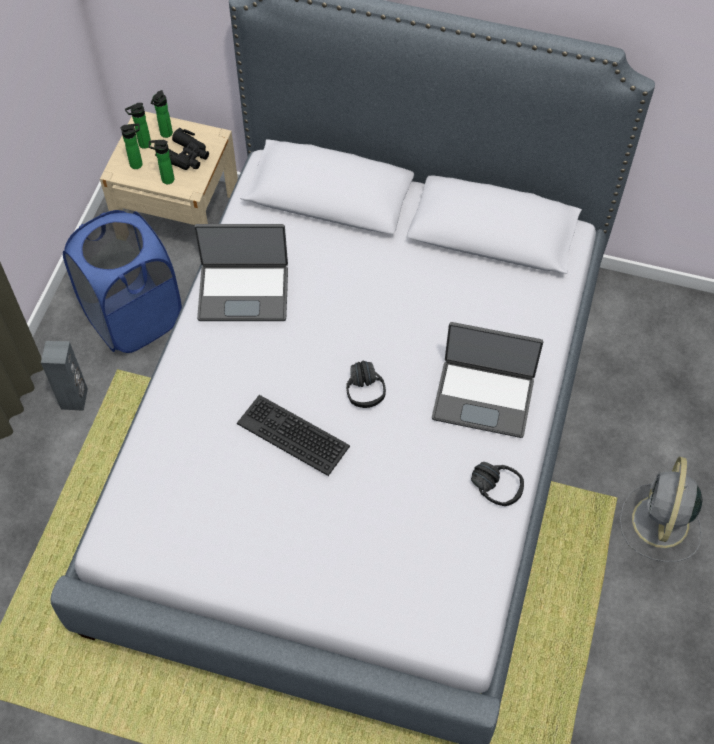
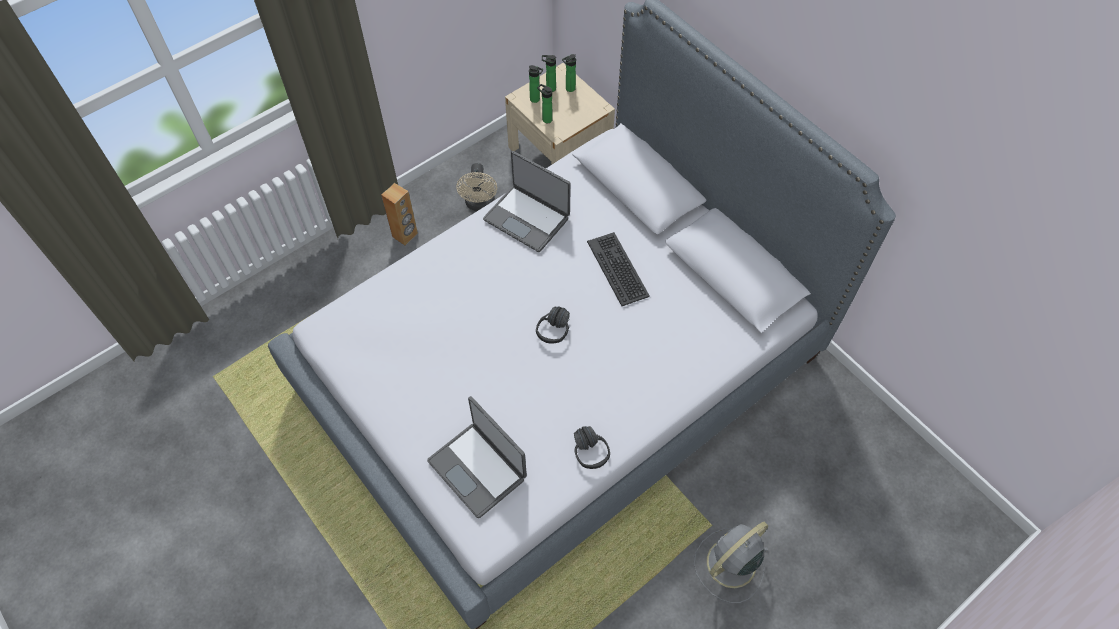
camera: 35 degrees right, 0 degrees up
grey speaker [41,341,88,411] -> brown speaker [381,183,418,245]
blue laundry basket [63,210,182,353] -> beige fan [456,163,497,211]
black binoculars [155,128,209,170] -> none
keyboard [236,395,350,476] -> keyboard moved to [587,232,650,306]
laptop [432,322,543,438] -> laptop moved to [427,396,527,518]

